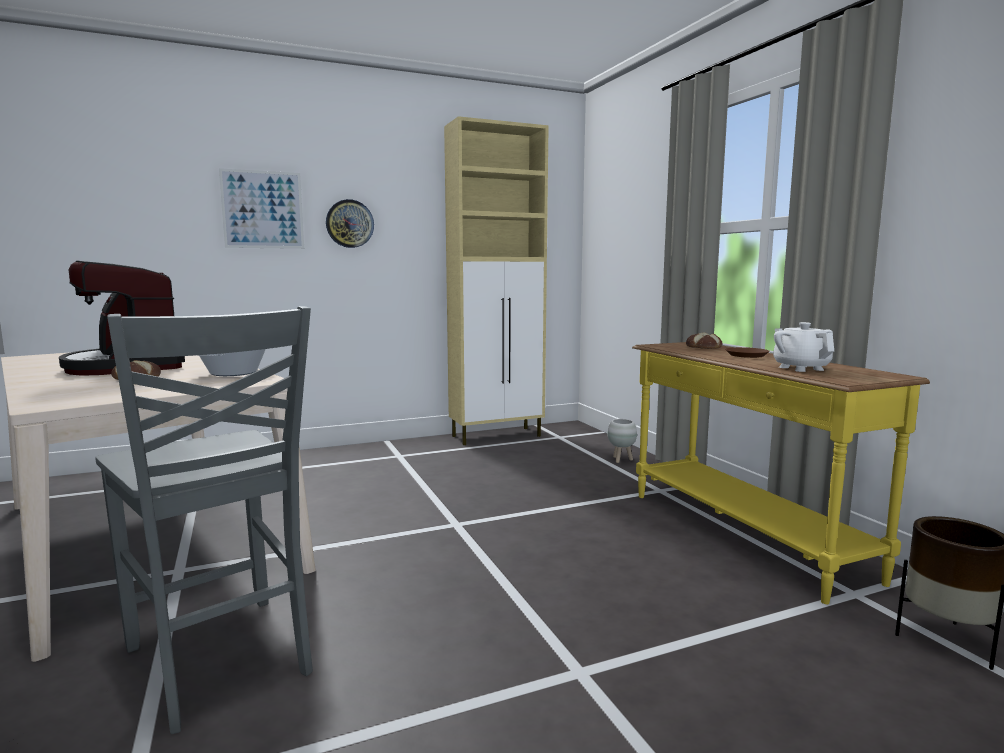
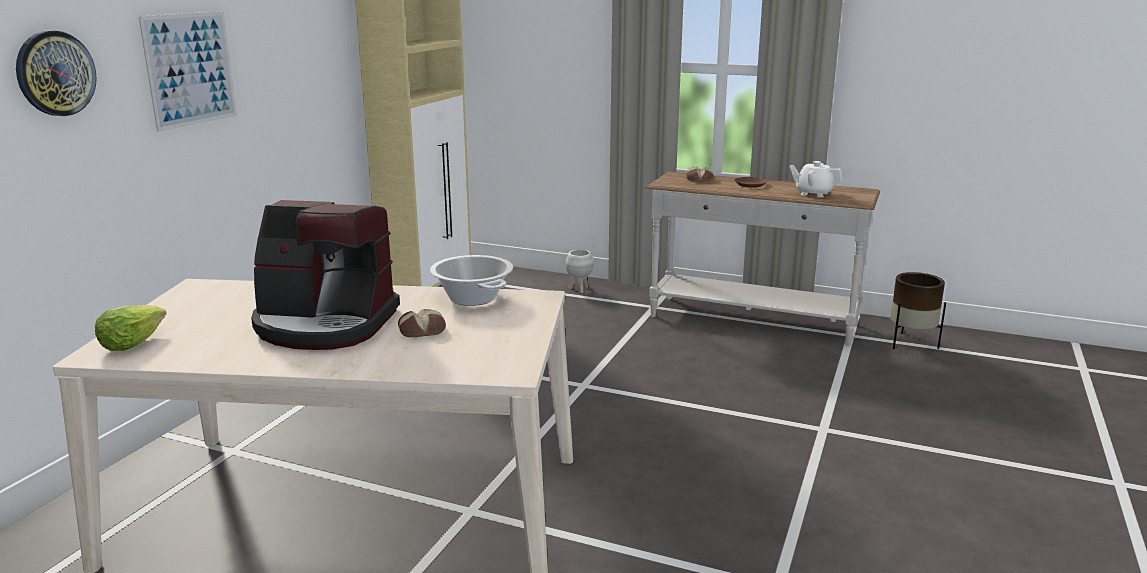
camera: 45 degrees left, 10 degrees up
grey chair [95,306,313,734] -> none
wall clock [326,199,374,248] -> wall clock moved to [16,30,97,116]
yellow console table [632,342,930,604] -> white console table [646,171,880,346]
none -> lettuce [95,305,166,351]

